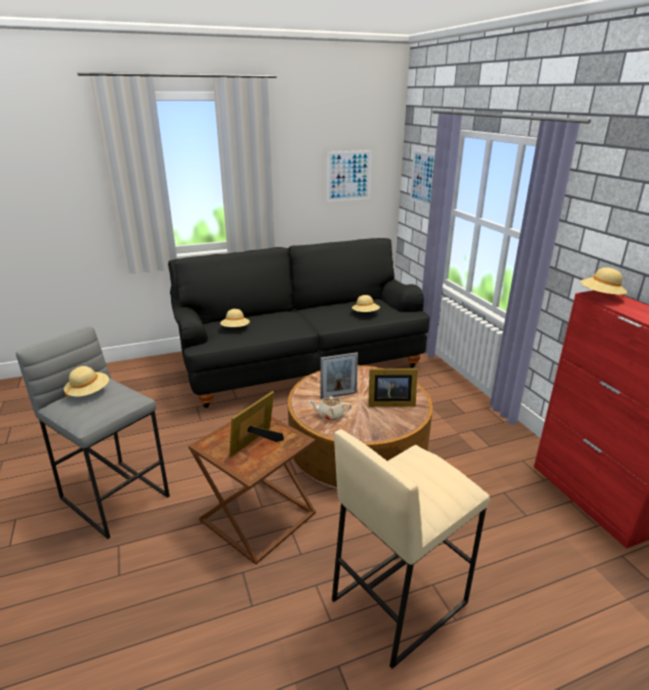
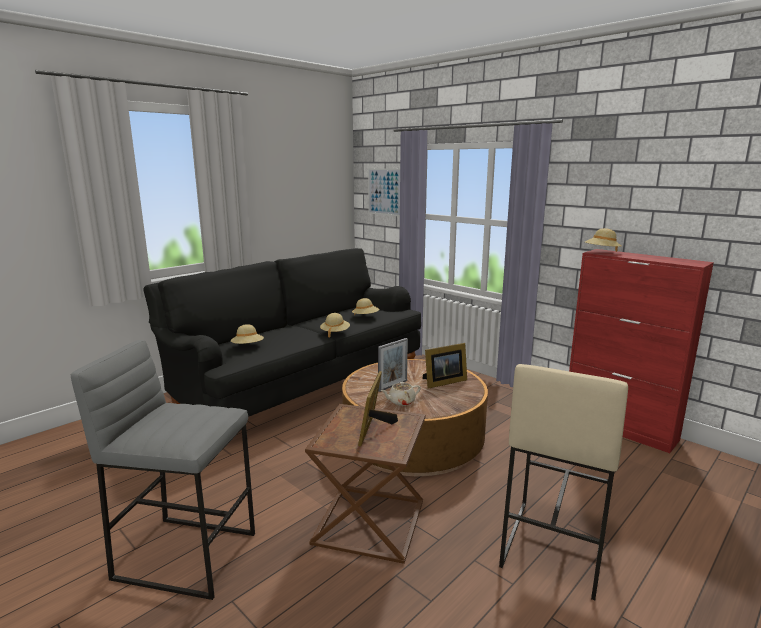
camera: 25 degrees left, 10 degrees down
beige hat [64,366,109,401] -> beige hat moved to [320,313,350,338]
picture [327,150,372,202] -> none

